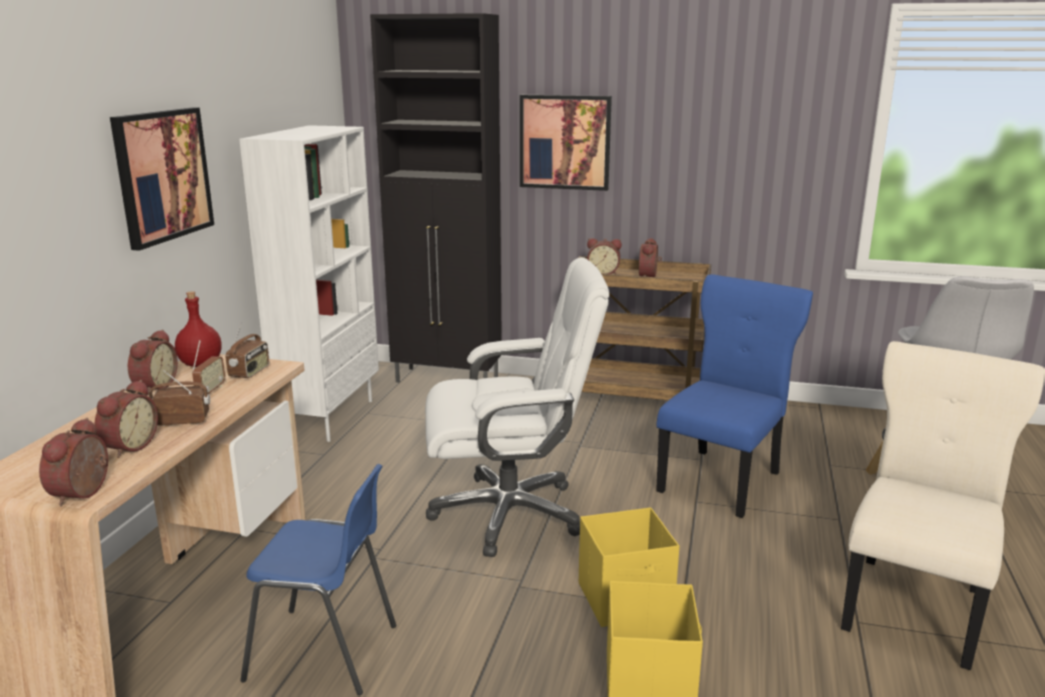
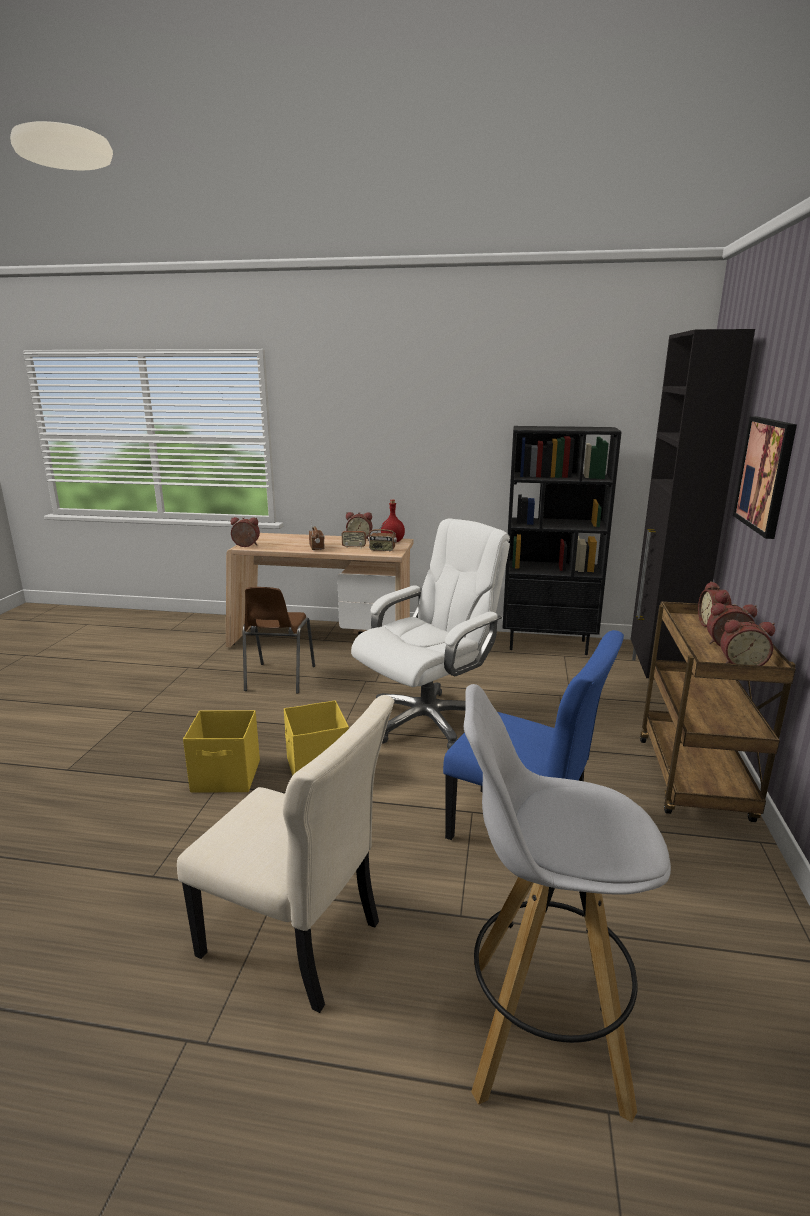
camera: 85 degrees right, 0 degrees up
alarm clock [94,380,158,458] -> alarm clock moved to [720,620,775,666]
picture [110,107,214,251] -> none
white bookcase [239,125,379,442] -> black bookcase [502,426,622,655]
blue chair [240,464,396,696] -> brown chair [243,587,315,694]
white office chair [425,257,609,557] -> white office chair turned 120 degrees counterclockwise [351,519,510,750]

